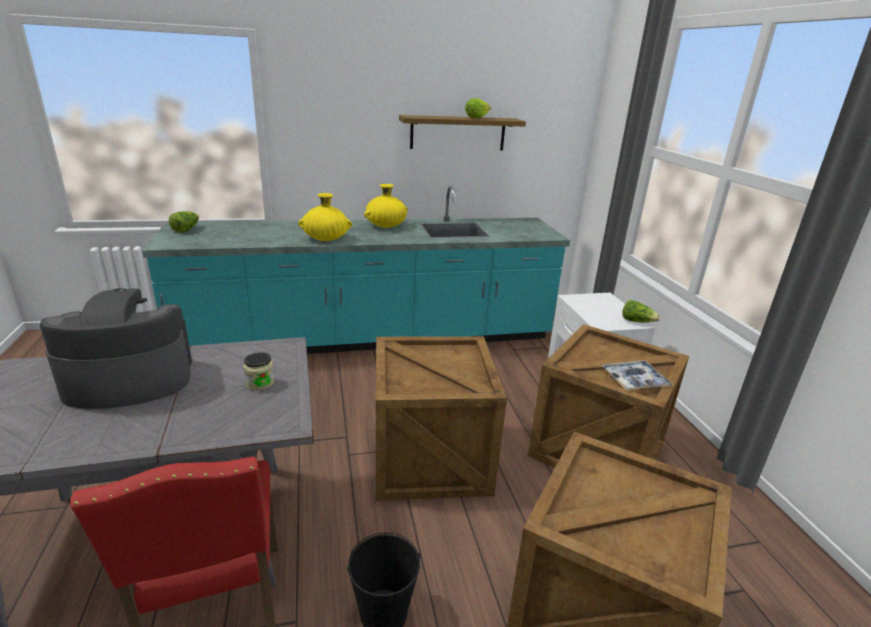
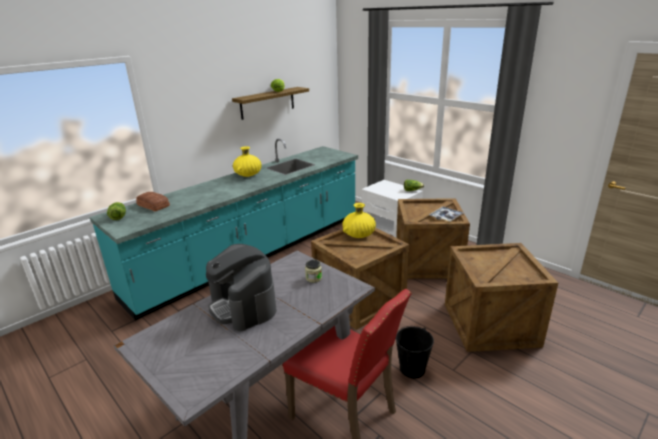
camera: 30 degrees left, 0 degrees up
coffee machine [40,288,192,409] -> coffee machine turned 75 degrees counterclockwise [206,244,277,331]
yellow vase [298,193,352,241] -> yellow vase moved to [343,203,376,238]
none -> bread [136,192,170,211]

